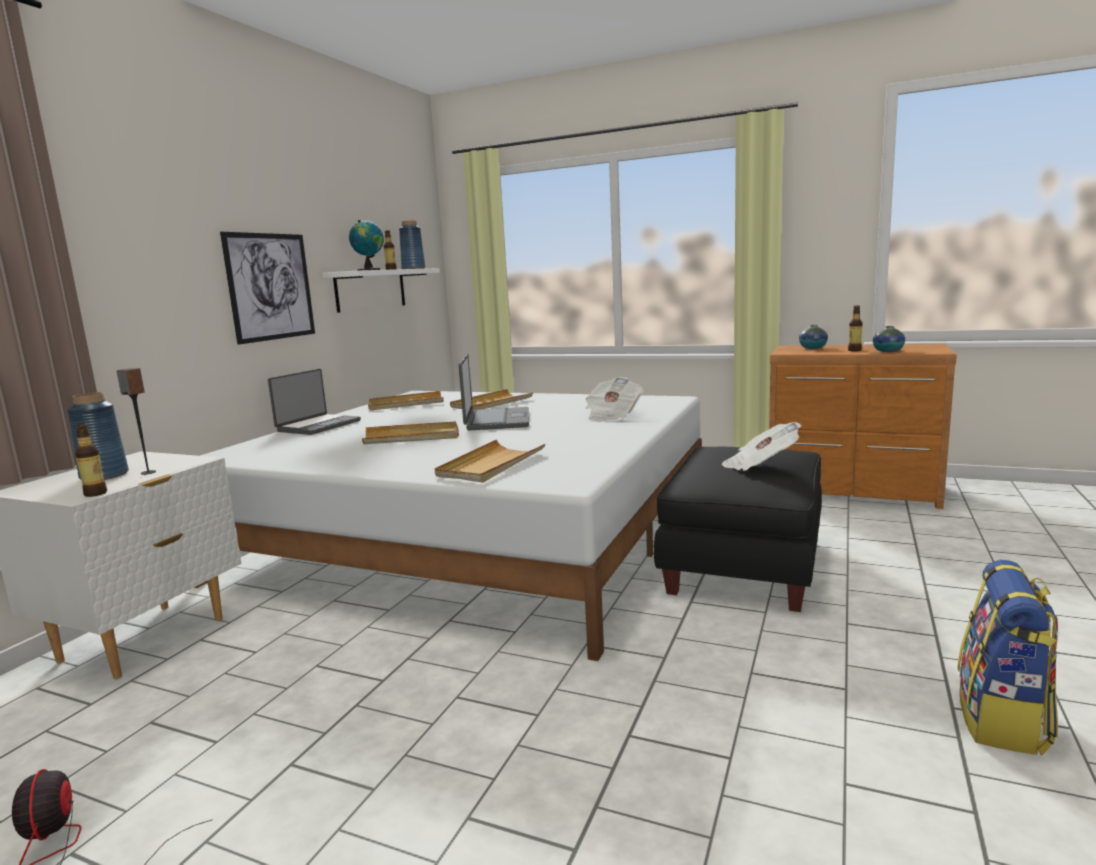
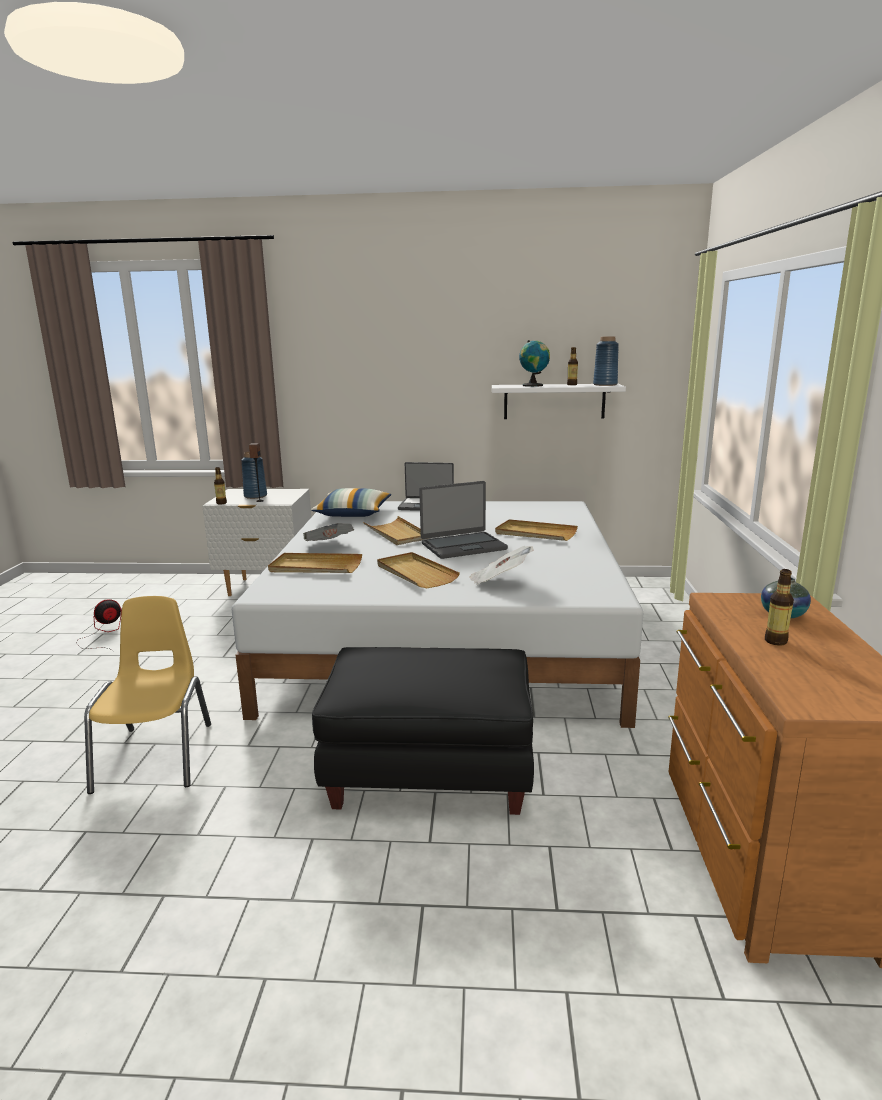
camera: 70 degrees right, 5 degrees up
picture [220,232,315,344] -> none
beige tray [368,391,443,411] -> beige tray moved to [377,552,460,588]
newspaper [722,422,802,471] -> newspaper moved to [303,523,354,541]
vase [873,326,905,352] -> none
backpack [957,560,1058,756] -> none
none -> yellow chair [84,596,211,794]
none -> pillow [311,488,392,517]

